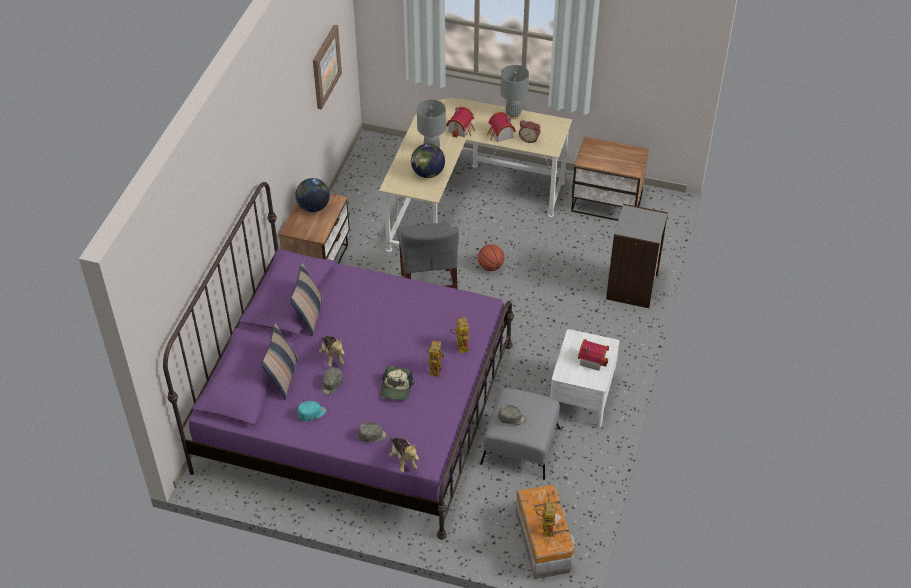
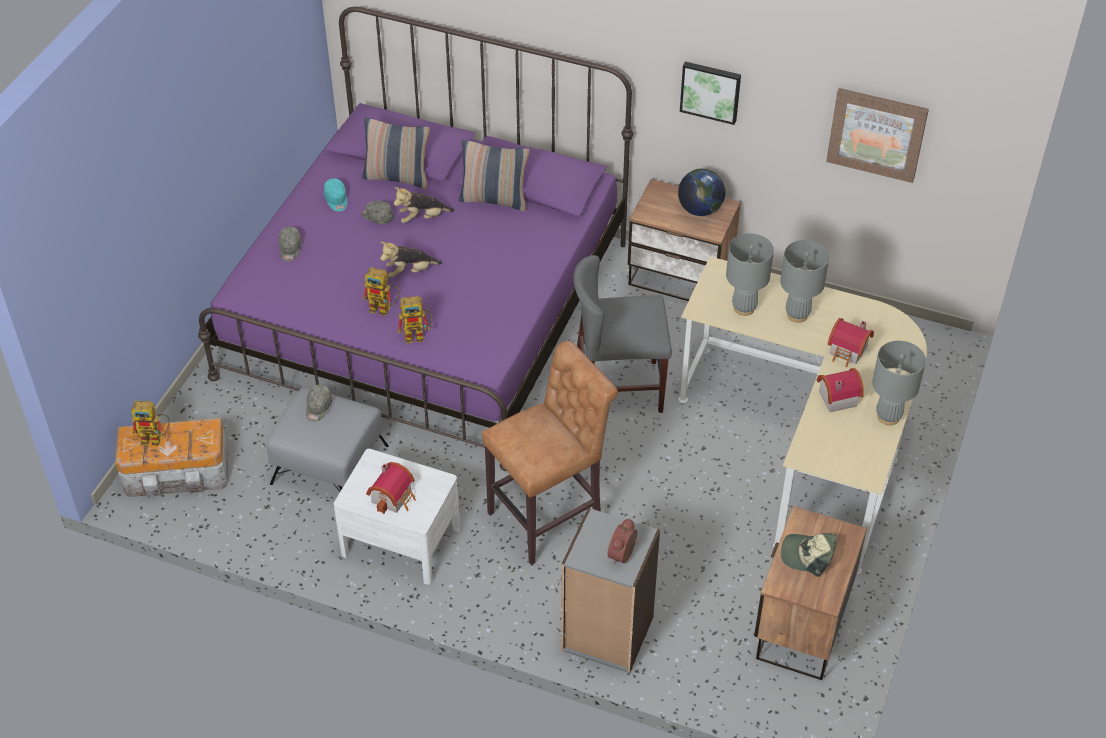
camera: 95 degrees right, 0 degrees up
cap [381,366,414,401] -> cap moved to [781,533,836,577]
plush toy [389,438,419,472] -> plush toy moved to [380,242,443,278]
globe [411,144,445,178] -> grey table lamp [726,233,774,316]
basketball [478,244,505,271] -> none
alarm clock [519,120,541,143] -> alarm clock moved to [607,518,638,564]
none -> brown stool [482,341,618,565]
none -> picture [680,62,741,125]

